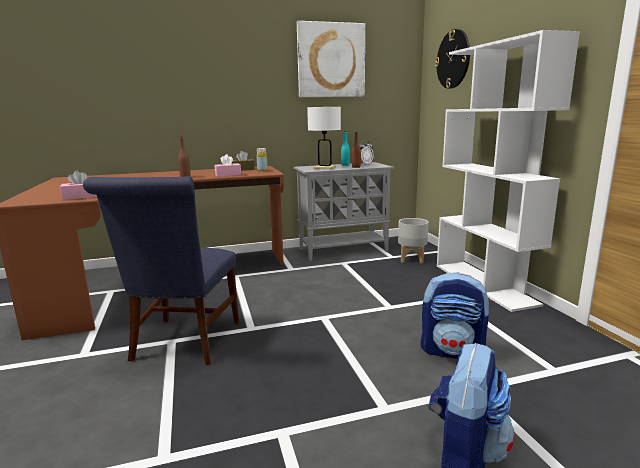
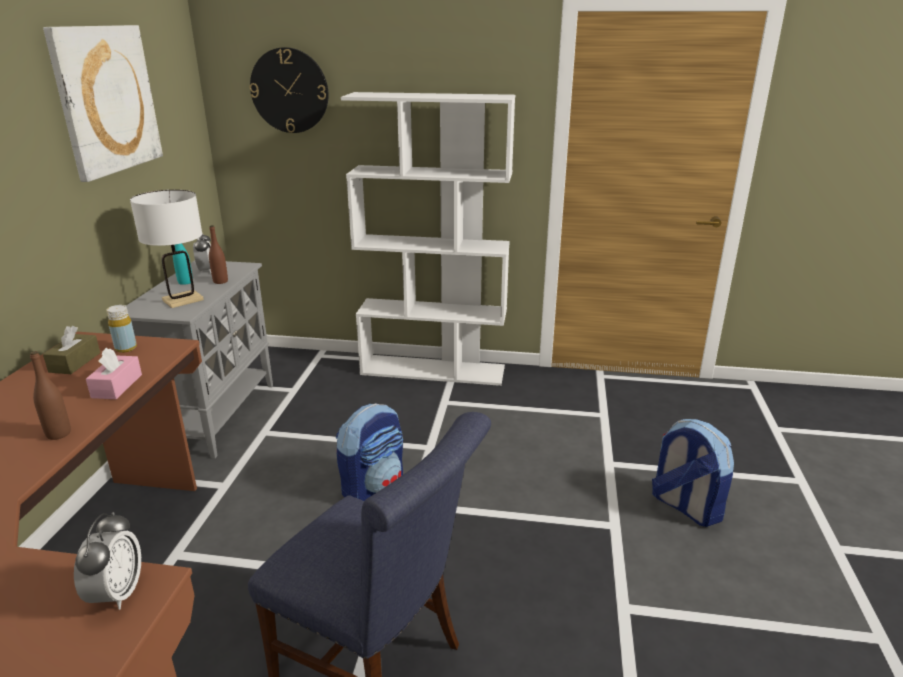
camera: 65 degrees left, 10 degrees up
pink tissue box [60,170,97,200] -> alarm clock [74,512,141,610]
grey planter [398,218,429,264] -> none
backpack [421,272,491,359] -> backpack moved to [336,403,403,501]

